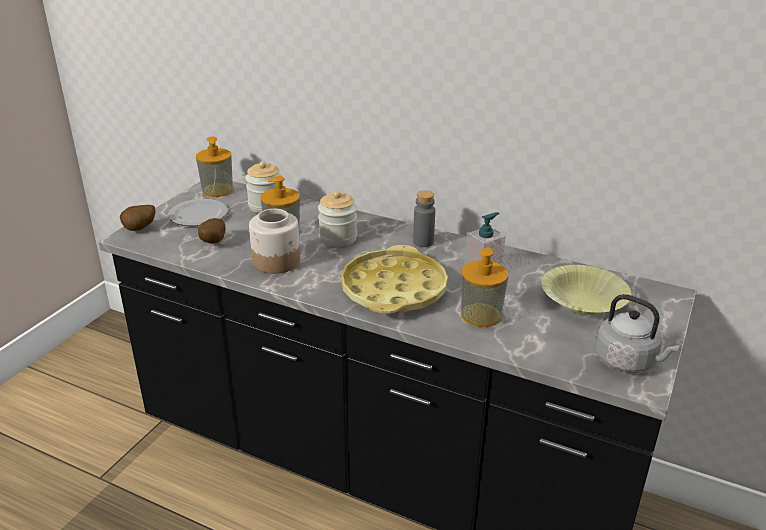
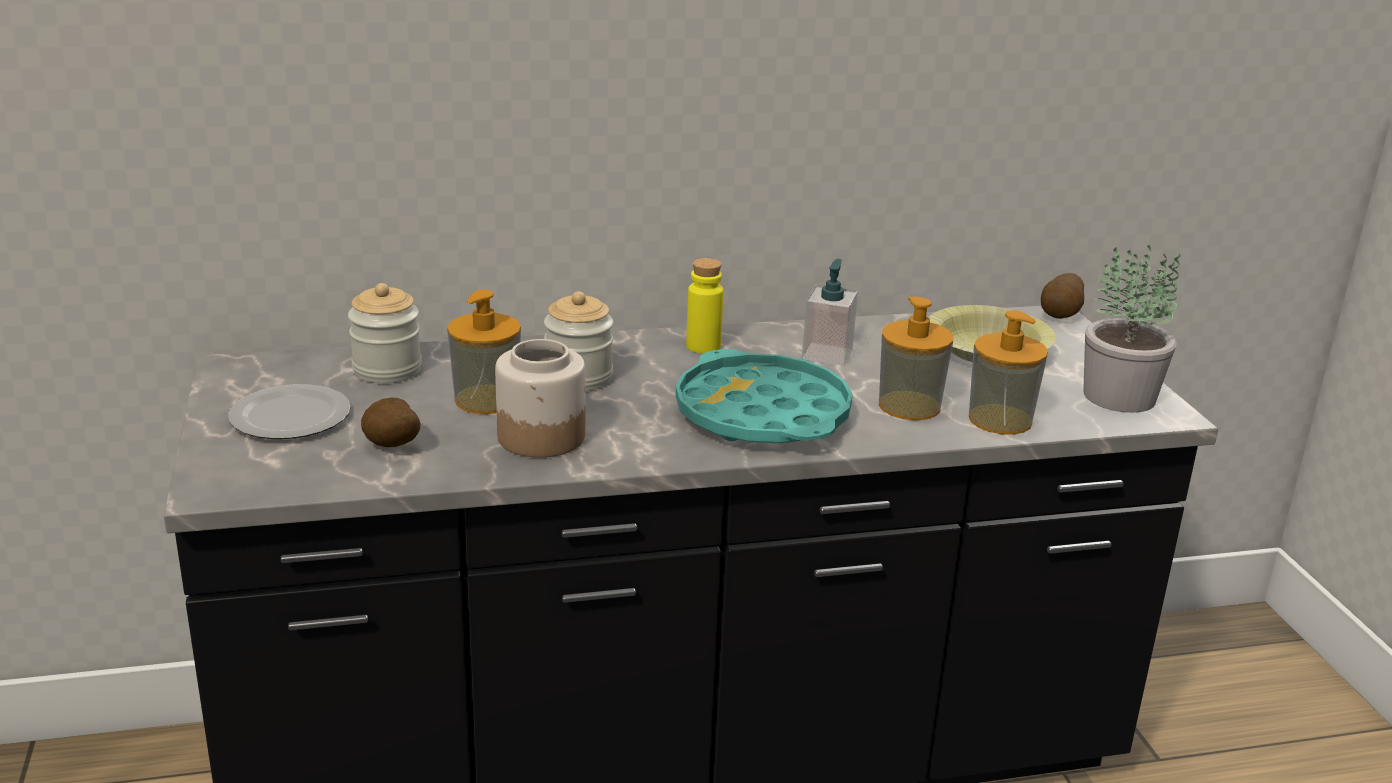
camera: 40 degrees left, 5 degrees down
potato [120,205,156,231] -> potato moved to [1041,273,1084,319]
soap dispenser [196,137,233,197] -> soap dispenser moved to [969,310,1048,435]
yellow tray [341,245,448,314] -> turquoise tray [676,349,853,443]
grey bottle [413,190,435,247] -> yellow bottle [686,258,723,353]
grey kettle [595,294,680,372] -> potted plant [1083,244,1181,413]

